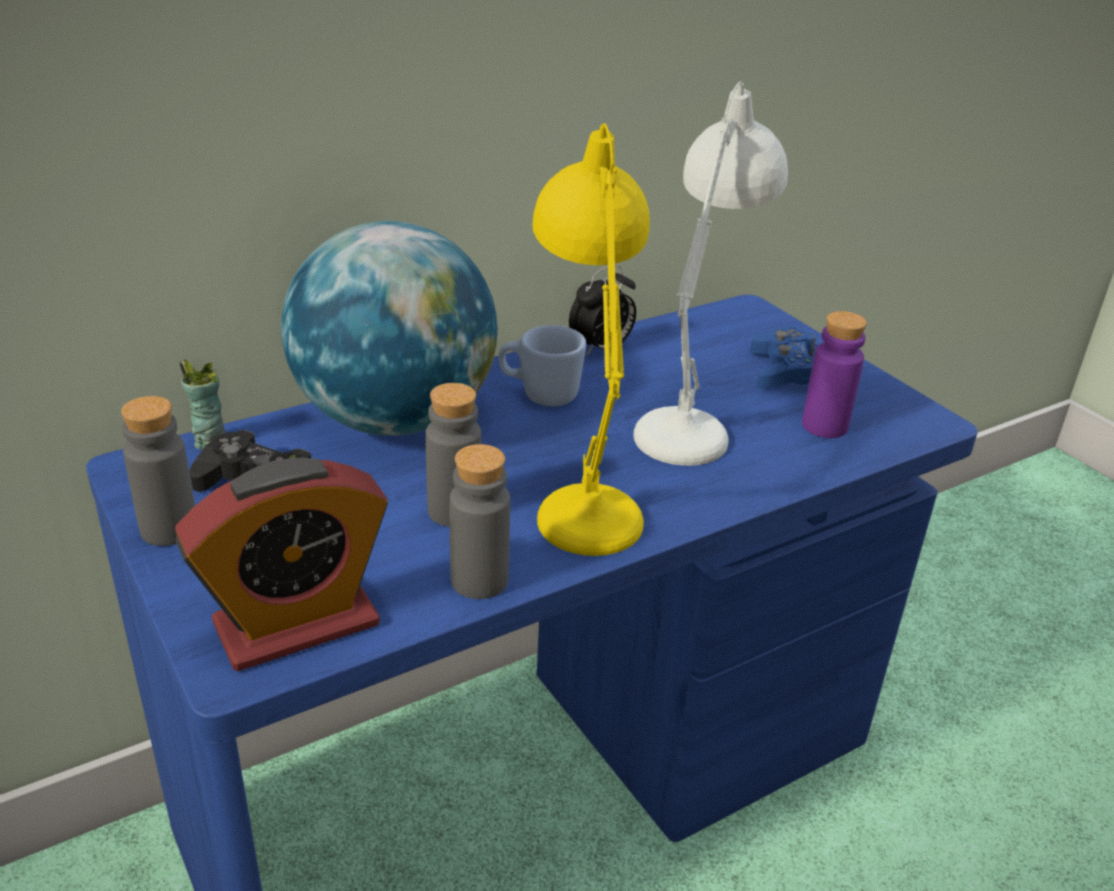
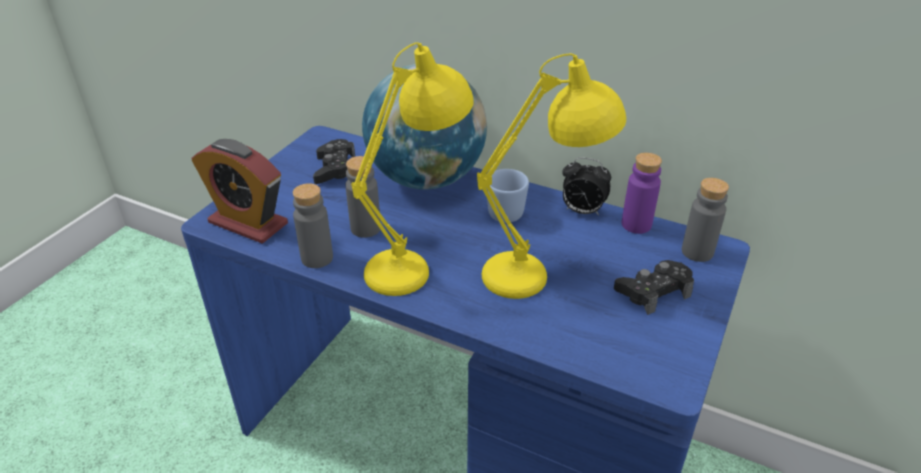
camera: 60 degrees right, 5 degrees up
grey bottle [121,396,195,546] -> grey bottle moved to [682,178,729,262]
cup [179,359,225,449] -> none
white table lamp [633,82,788,466] -> yellow table lamp [477,53,626,299]
blue game controller [750,326,816,389] -> black game controller [614,260,694,315]
purple bottle [802,311,867,438] -> purple bottle moved to [622,152,662,234]

